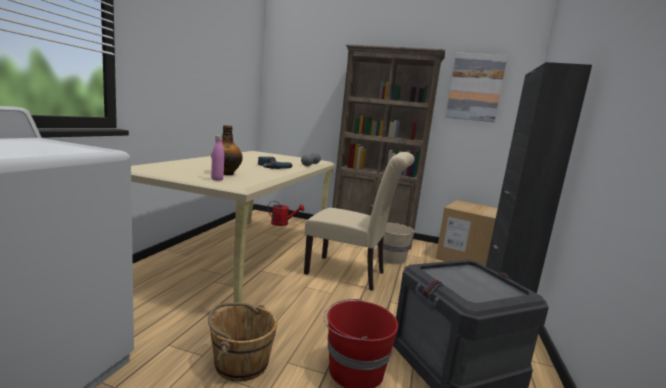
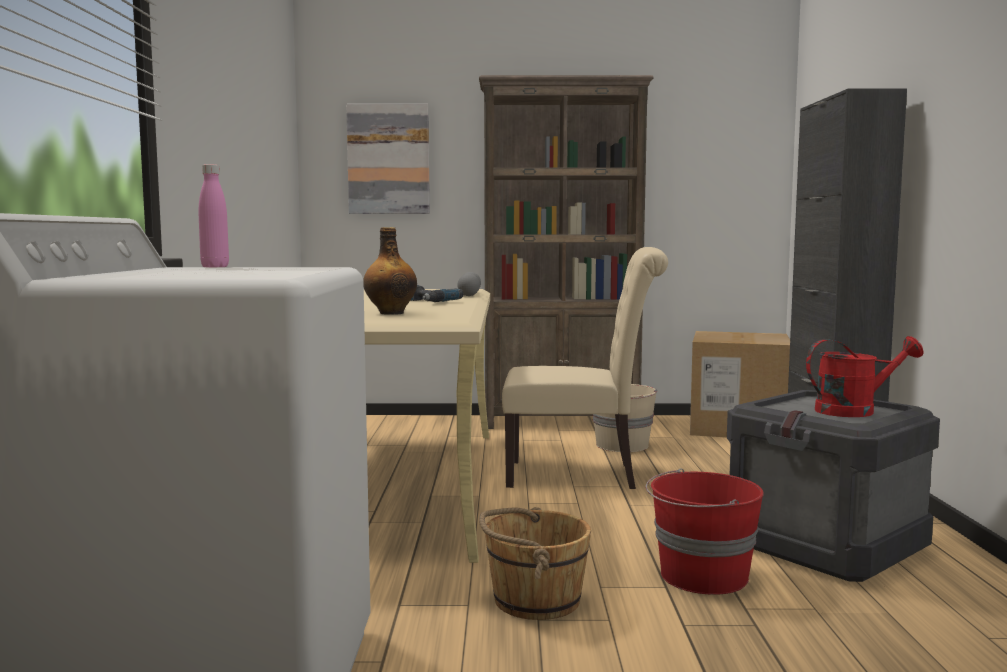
camera: 15 degrees left, 5 degrees down
pink bottle [211,135,224,181] -> pink bottle moved to [199,164,229,267]
red watering can [268,201,304,226] -> red watering can moved to [806,336,924,417]
picture [445,52,508,122] -> picture moved to [346,104,430,214]

